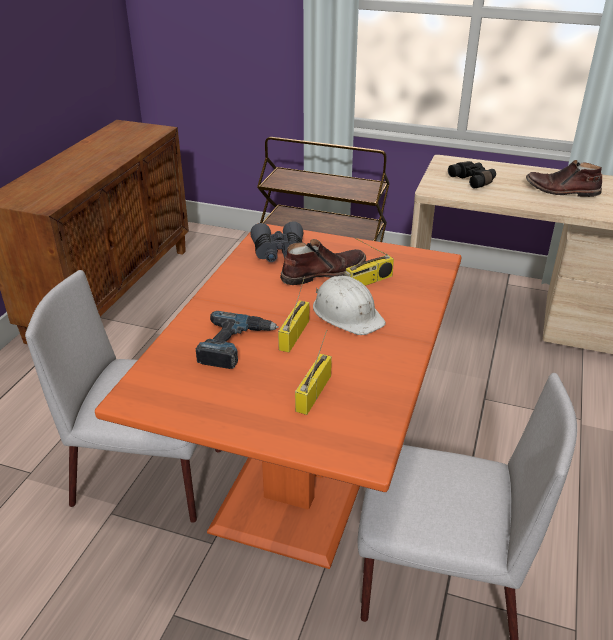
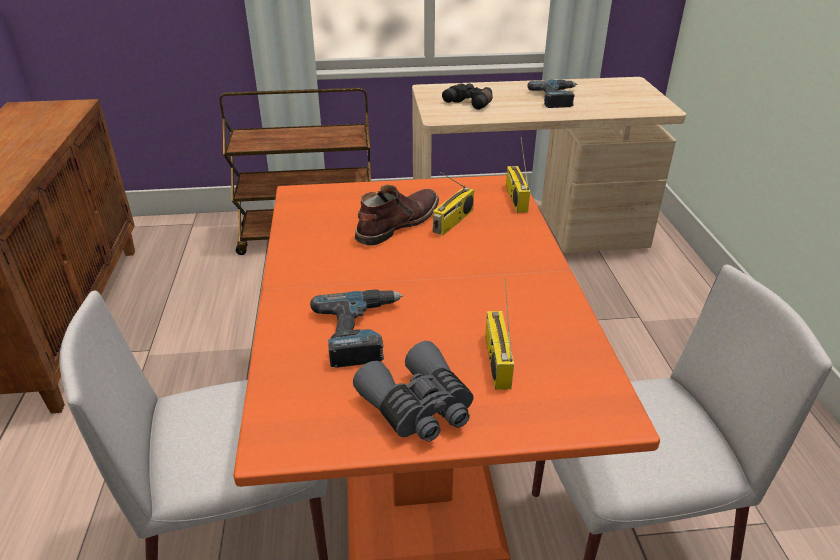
camera: 25 degrees left, 0 degrees up
grey binoculars [250,221,303,262] -> grey binoculars moved to [353,341,473,442]
radio [278,276,309,353] -> radio moved to [506,137,530,213]
white hard hat [313,276,386,335] -> none
brown boot [526,160,602,197] -> power drill [527,80,577,108]

